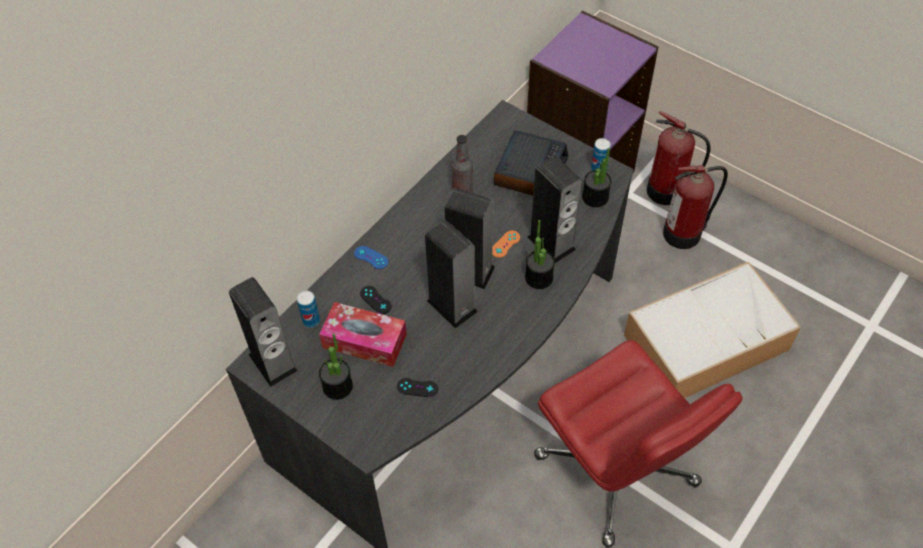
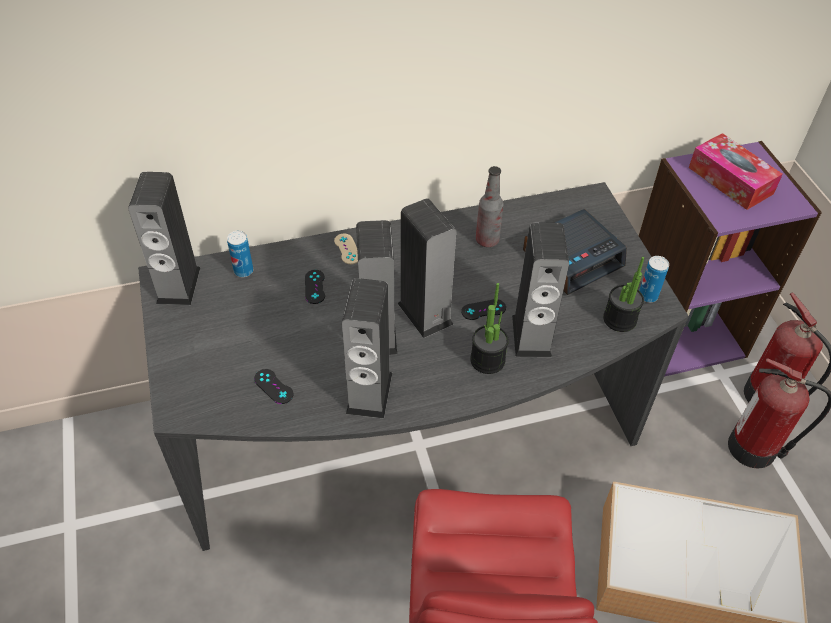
camera: 35 degrees right, 5 degrees down
tissue box [319,302,407,367] -> tissue box moved to [689,133,783,210]
potted plant [319,333,353,400] -> none
blue game controller [354,246,388,269] -> beige game controller [334,234,358,264]
orange game controller [492,231,520,258] -> black game controller [461,299,506,320]
none -> speaker [342,278,392,419]

